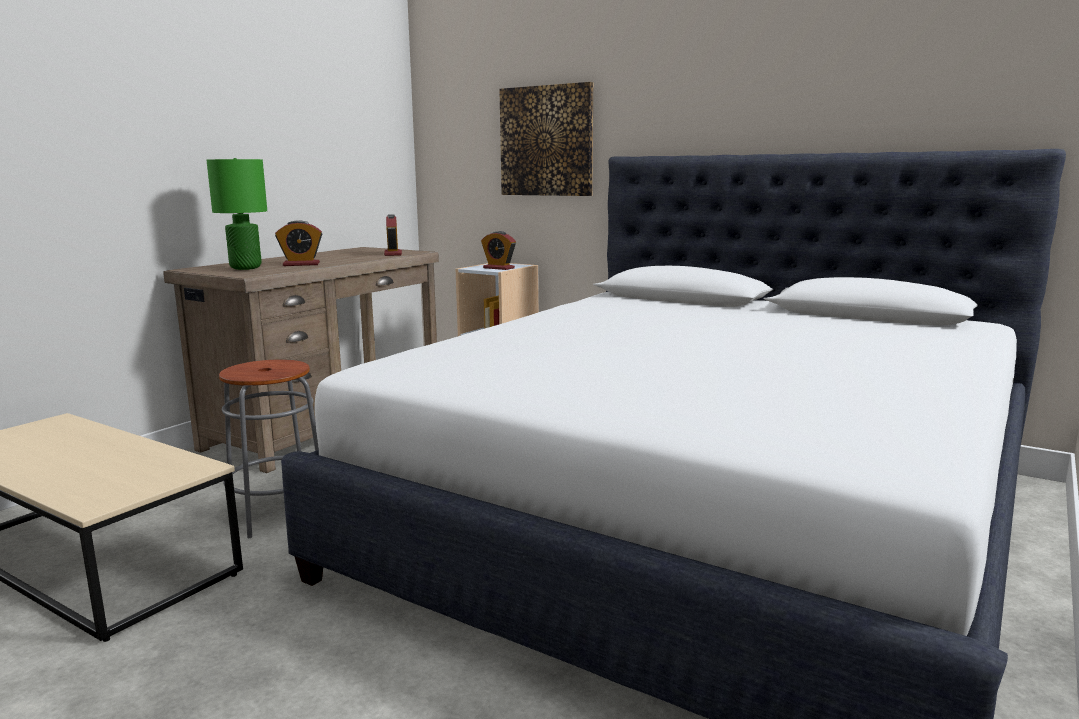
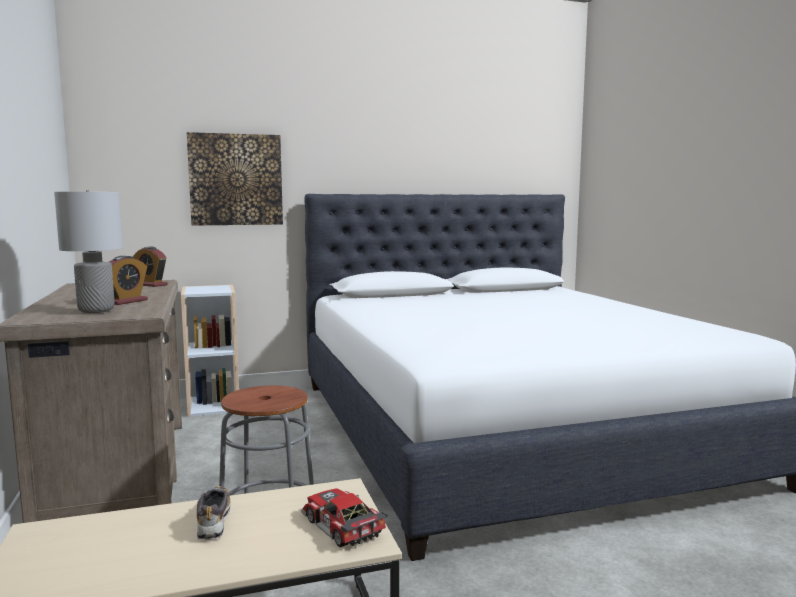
camera: 50 degrees left, 5 degrees down
green table lamp [207,158,267,270] -> grey table lamp [54,190,123,313]
alarm clock [481,231,516,270] -> none
none -> shoe [197,486,230,540]
none -> toy car [301,489,388,547]

